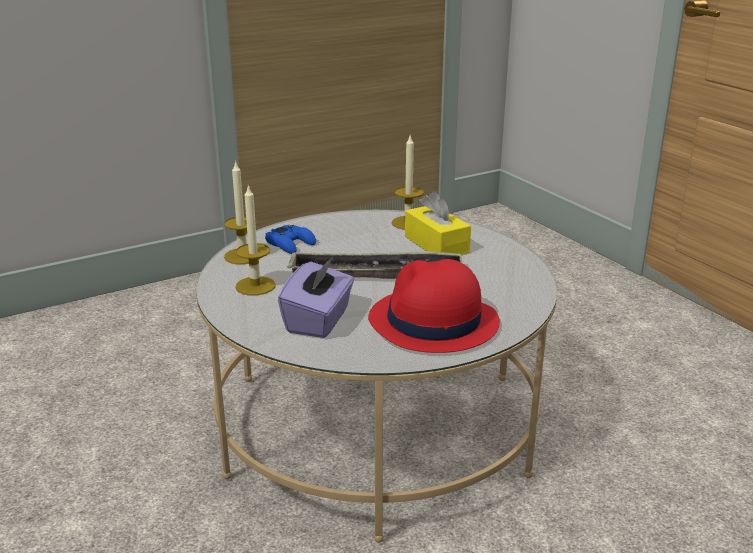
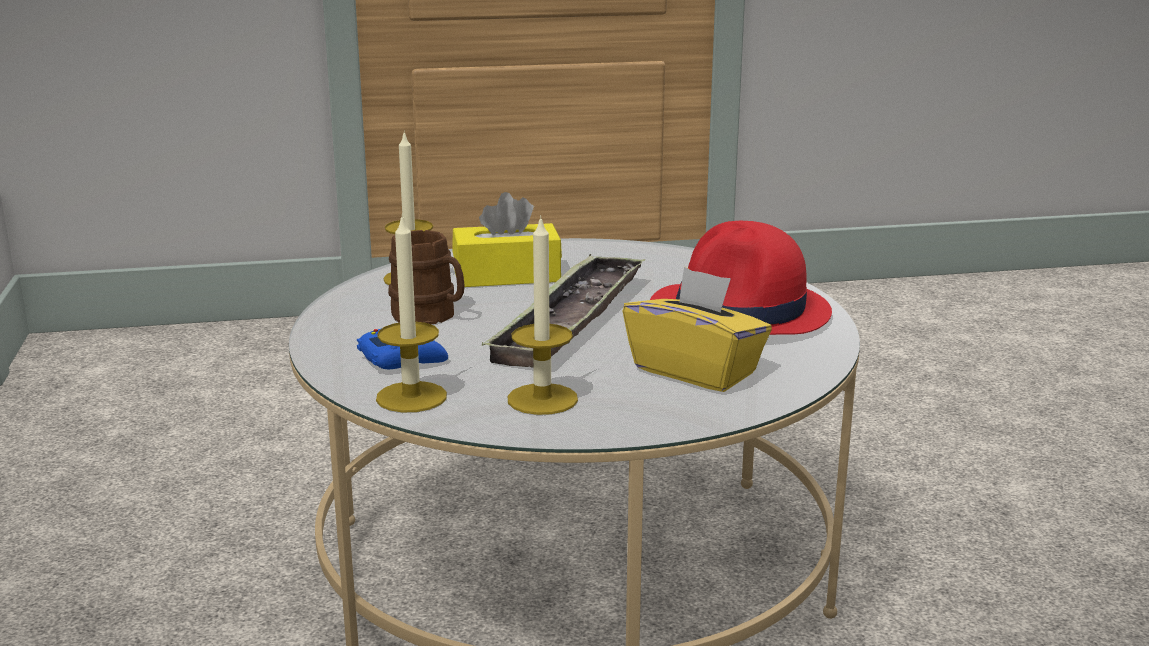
camera: 70 degrees left, 5 degrees down
purple tissue box [278,257,354,338] -> yellow tissue box [623,267,772,392]
none -> brown mug [388,230,465,324]

